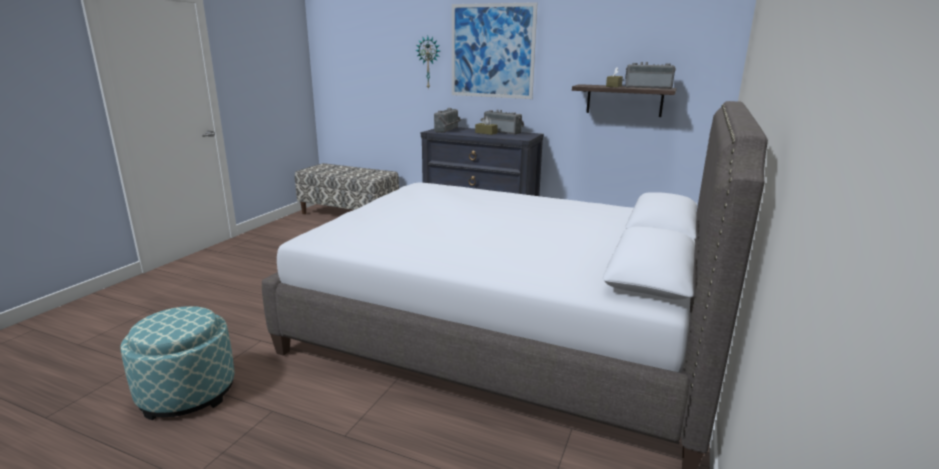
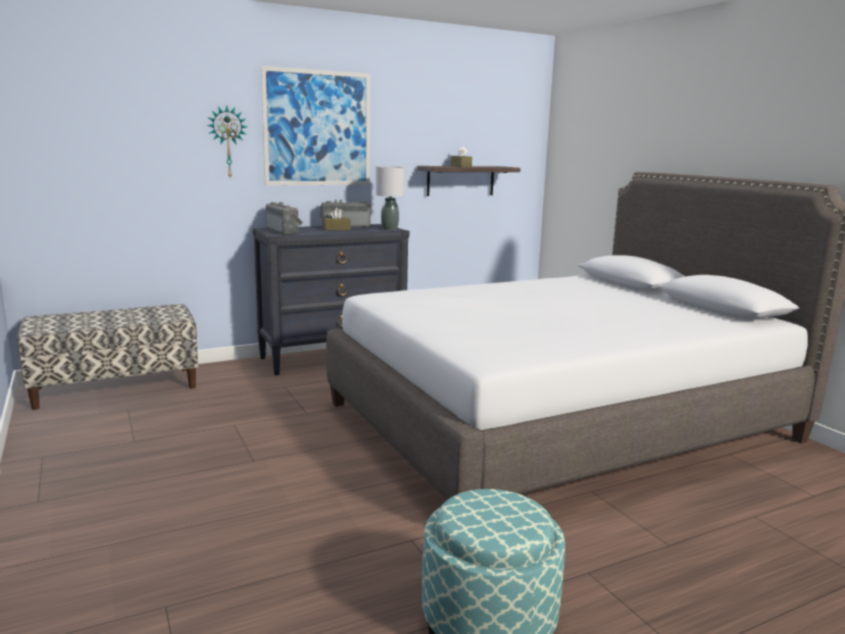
camera: 50 degrees left, 5 degrees down
radio [625,62,676,89] -> none
none -> grey table lamp [376,166,405,230]

